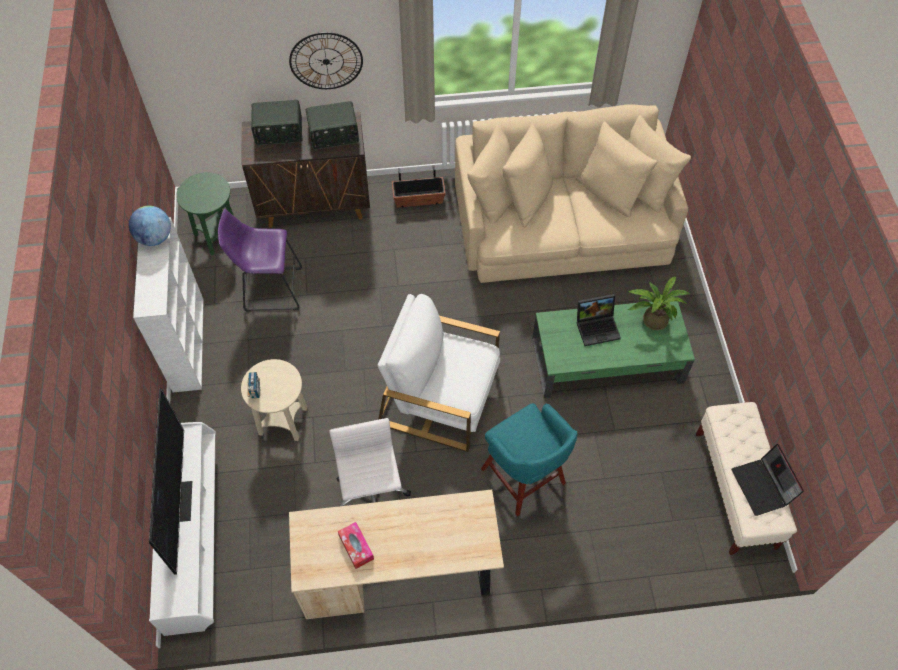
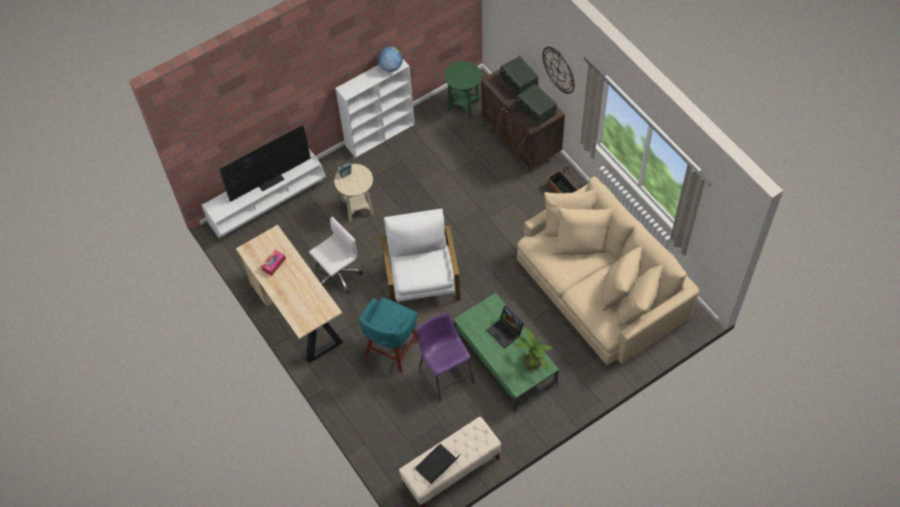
camera: 65 degrees right, 0 degrees up
purple stool [218,209,302,312] -> purple stool moved to [417,313,475,402]

